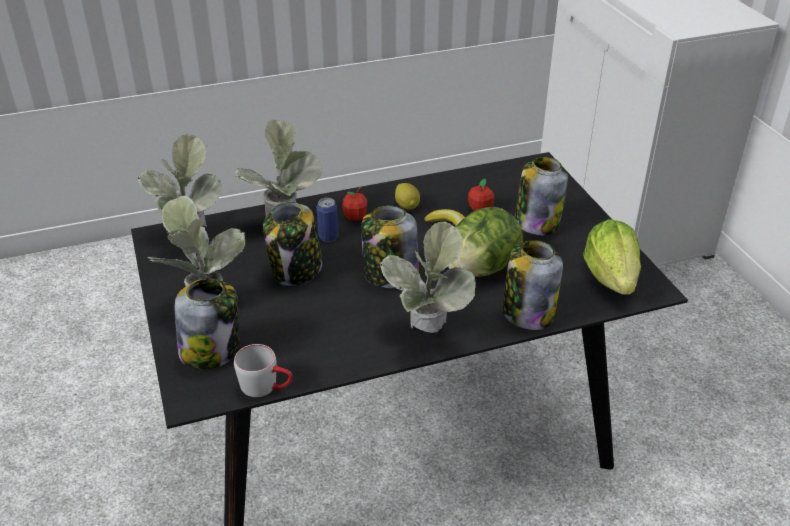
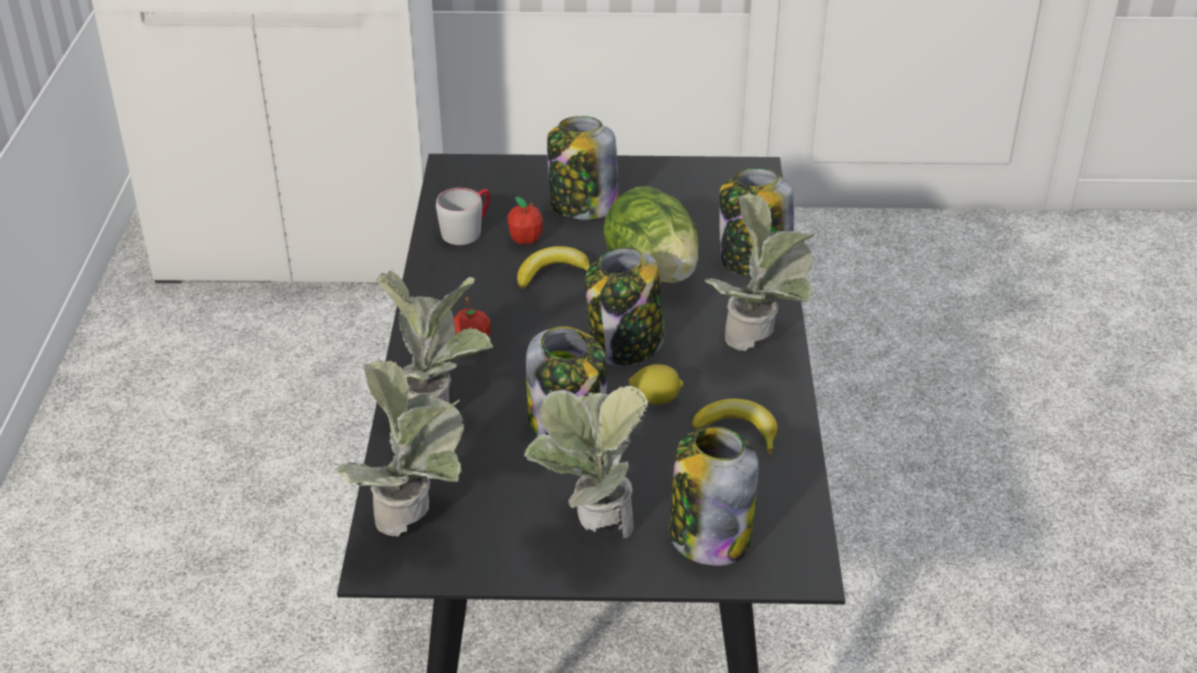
camera: 70 degrees left, 0 degrees up
grey mug [234,344,293,397] -> grey mug moved to [436,188,490,245]
can [317,198,338,242] -> none
lemon [395,183,420,210] -> lemon moved to [628,364,684,404]
lettuce [583,219,641,295] -> none
none -> banana [691,398,778,455]

